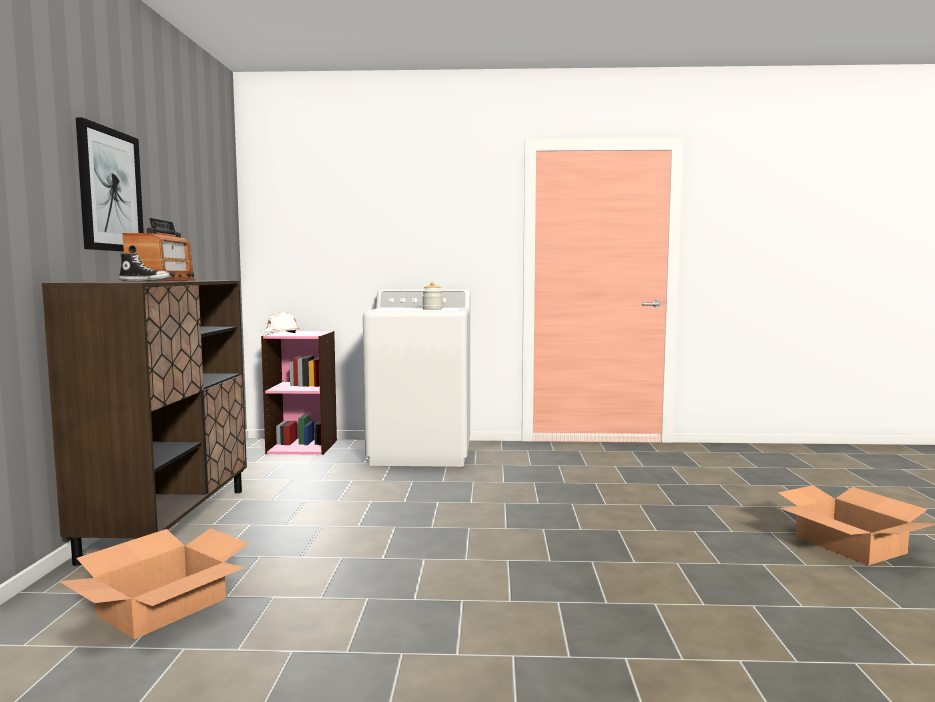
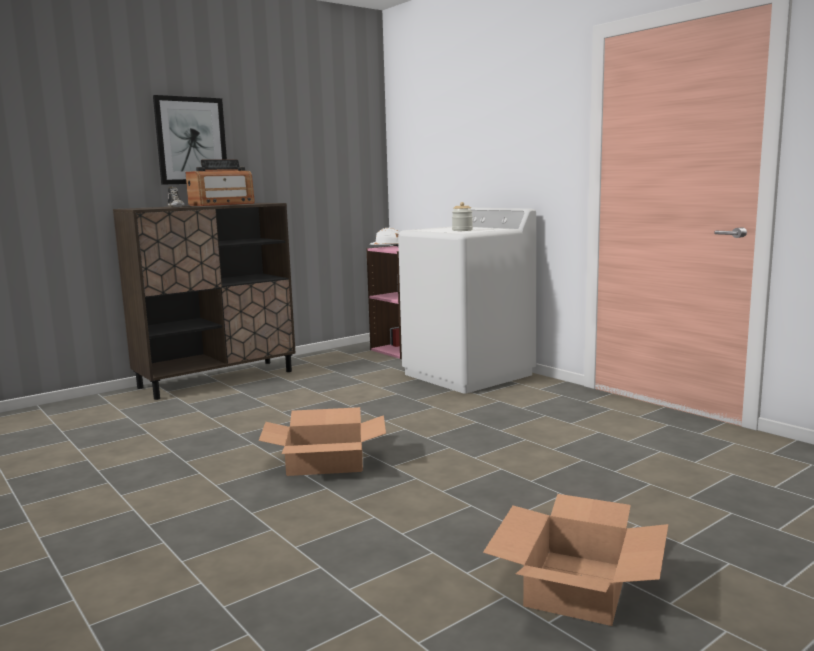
camera: 50 degrees right, 5 degrees up
cardboard box [58,528,249,639] -> cardboard box moved to [259,407,386,476]

